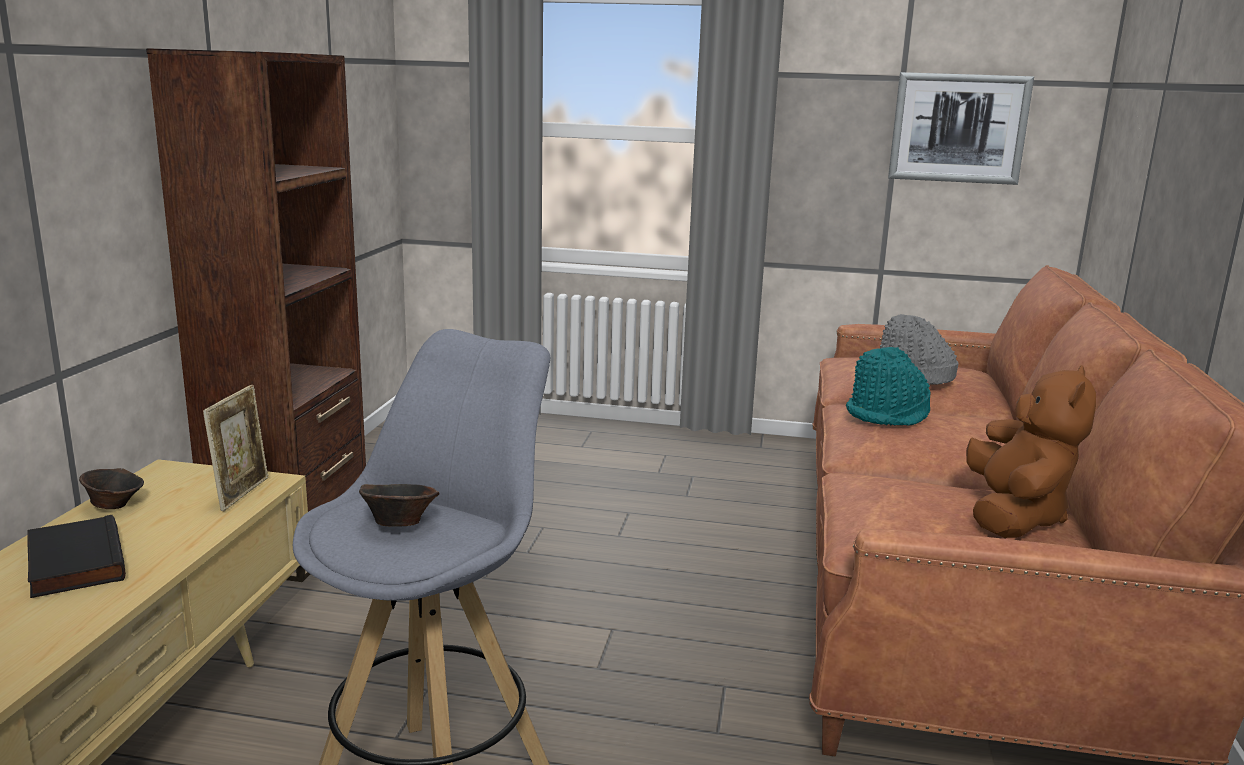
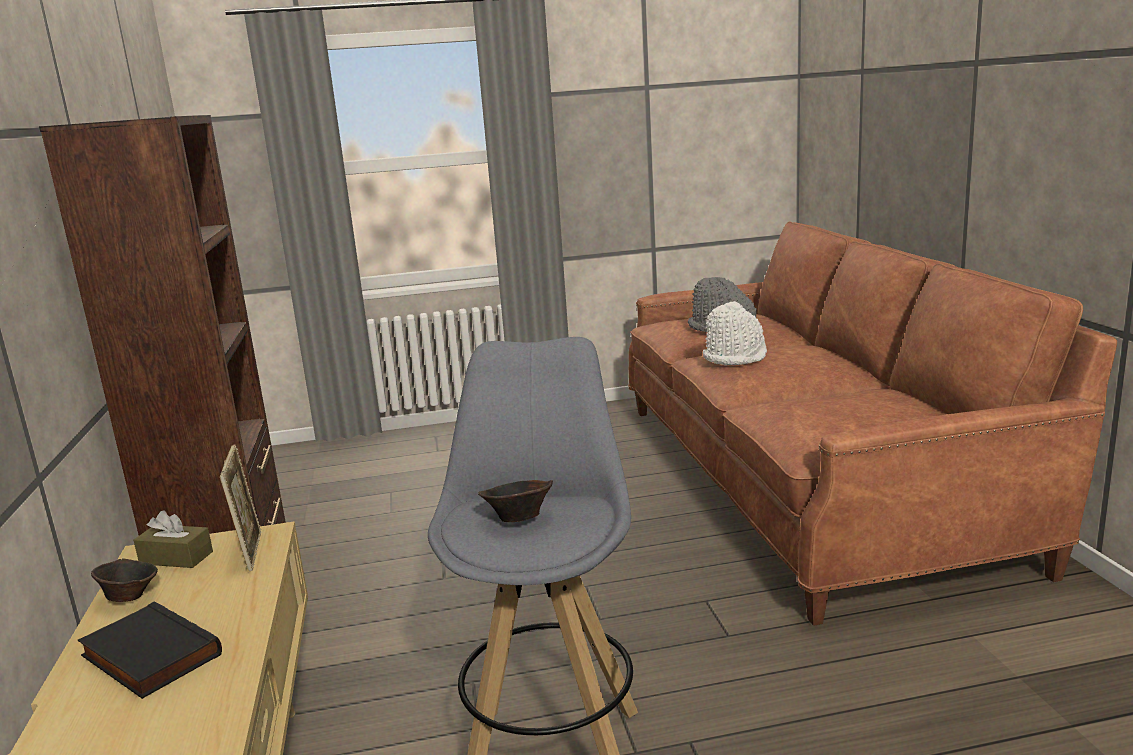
camera: 20 degrees left, 0 degrees up
turquoise hat [846,347,930,426] -> white hat [703,301,767,365]
picture [888,72,1034,185] -> none
brown plush toy [966,365,1096,538] -> none
none -> brown tissue box [133,510,213,568]

